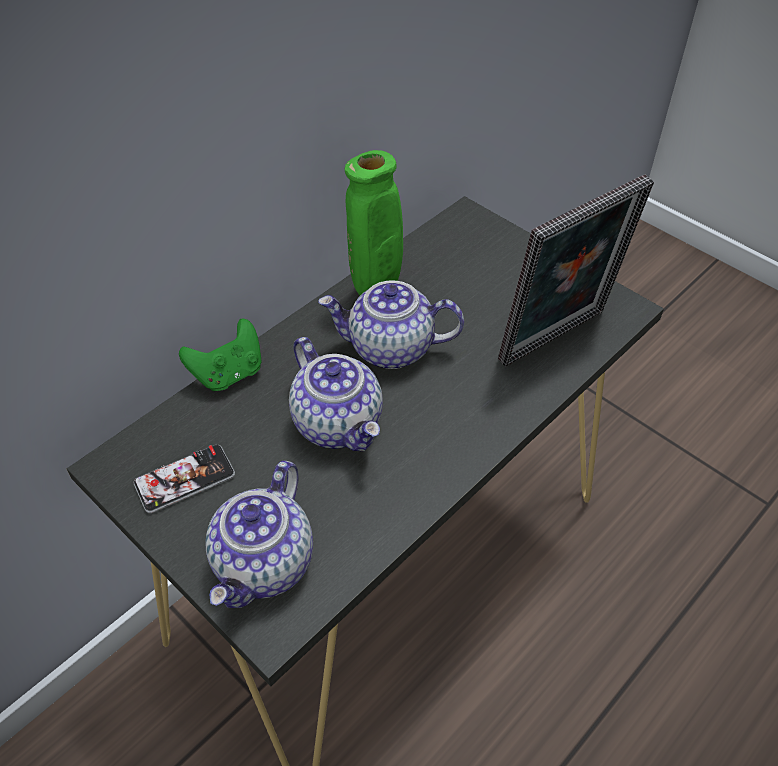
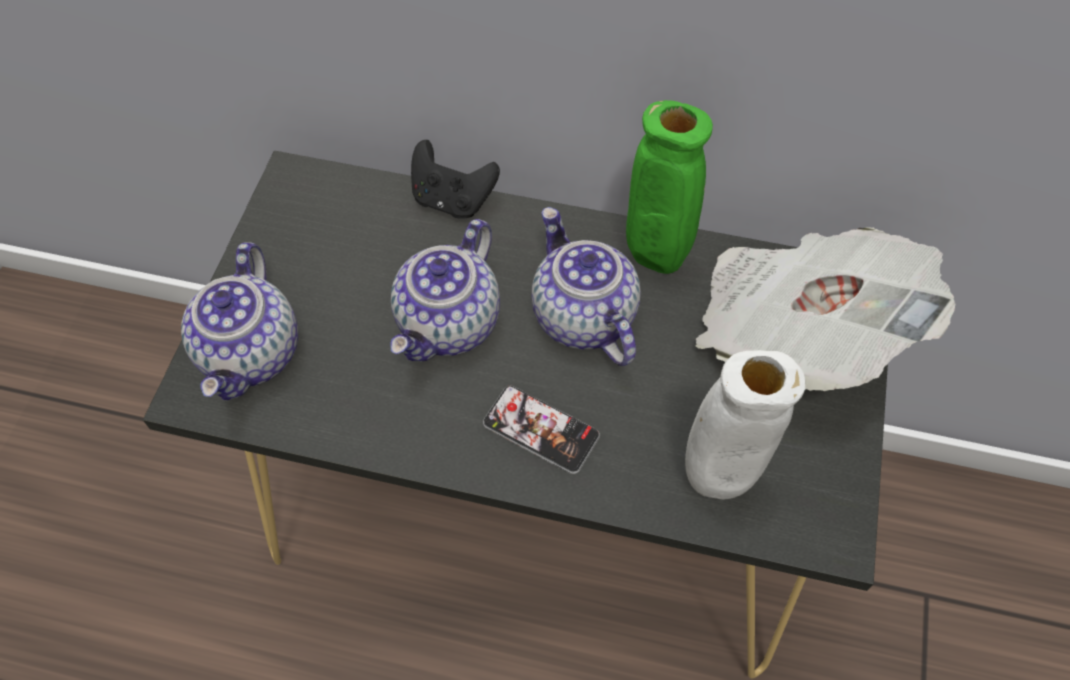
camera: 60 degrees right, 10 degrees up
phone [134,445,235,513] -> phone moved to [483,386,600,474]
green game controller [179,319,262,391] -> black game controller [411,140,500,219]
teapot [205,461,313,608] -> teapot turned 75 degrees counterclockwise [181,242,298,401]
picture frame [498,174,654,367] -> white vase [685,350,805,500]
none -> newspaper [695,227,955,391]

